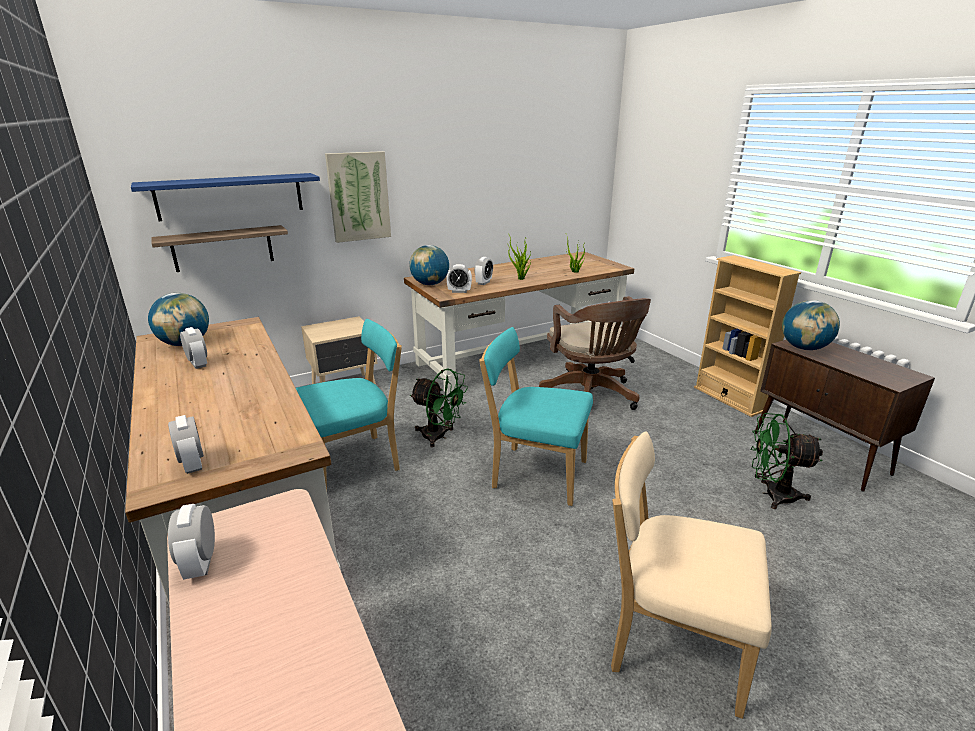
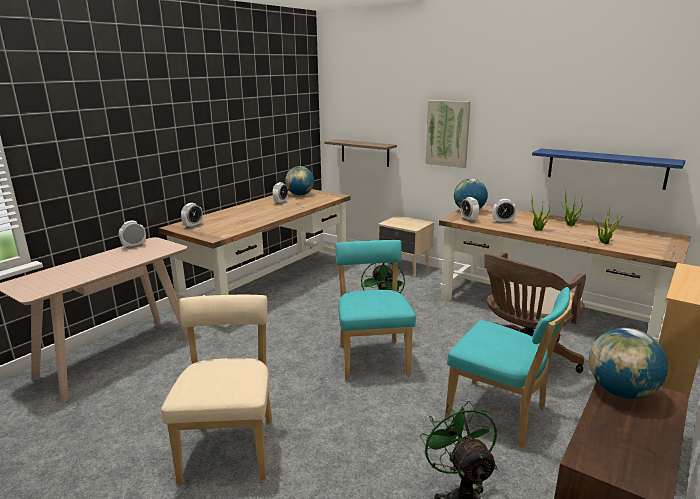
camera: 65 degrees right, 5 degrees down
blue shelf [131,173,320,221] -> blue shelf moved to [532,148,686,190]
turquoise chair [296,319,402,490] -> turquoise chair moved to [445,287,575,448]

